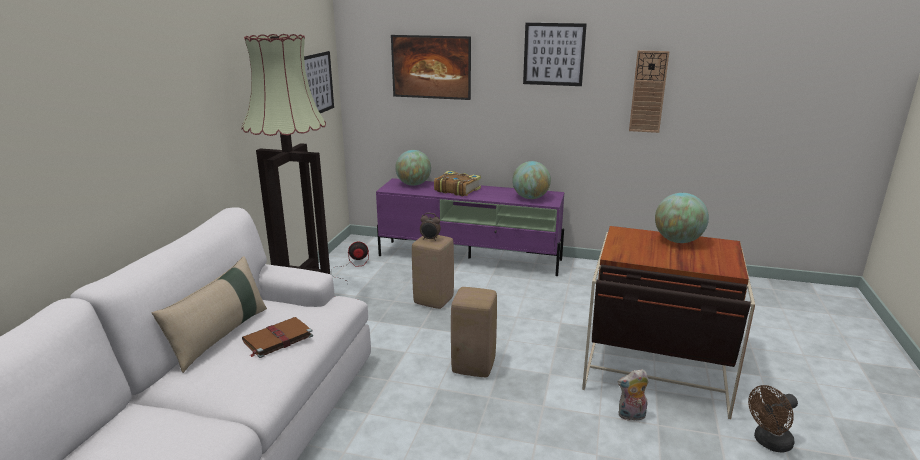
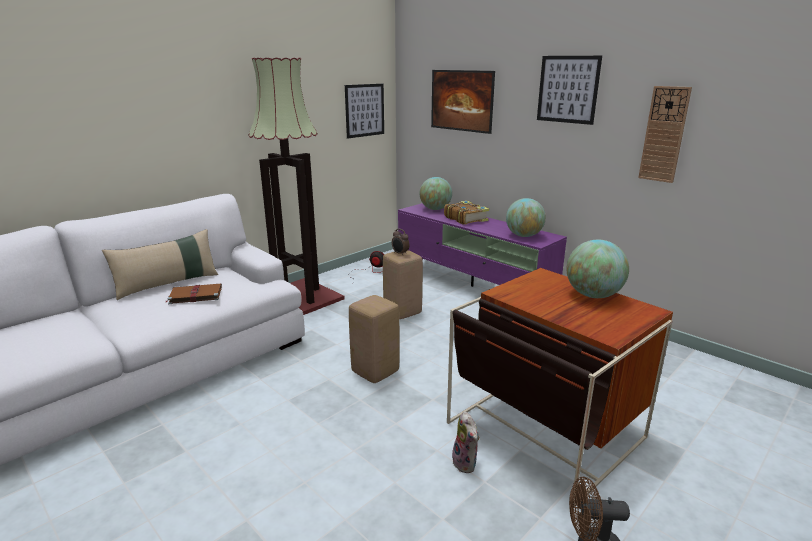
camera: 30 degrees right, 0 degrees up
plush toy [618,369,649,421] -> plush toy turned 135 degrees counterclockwise [452,411,480,473]

